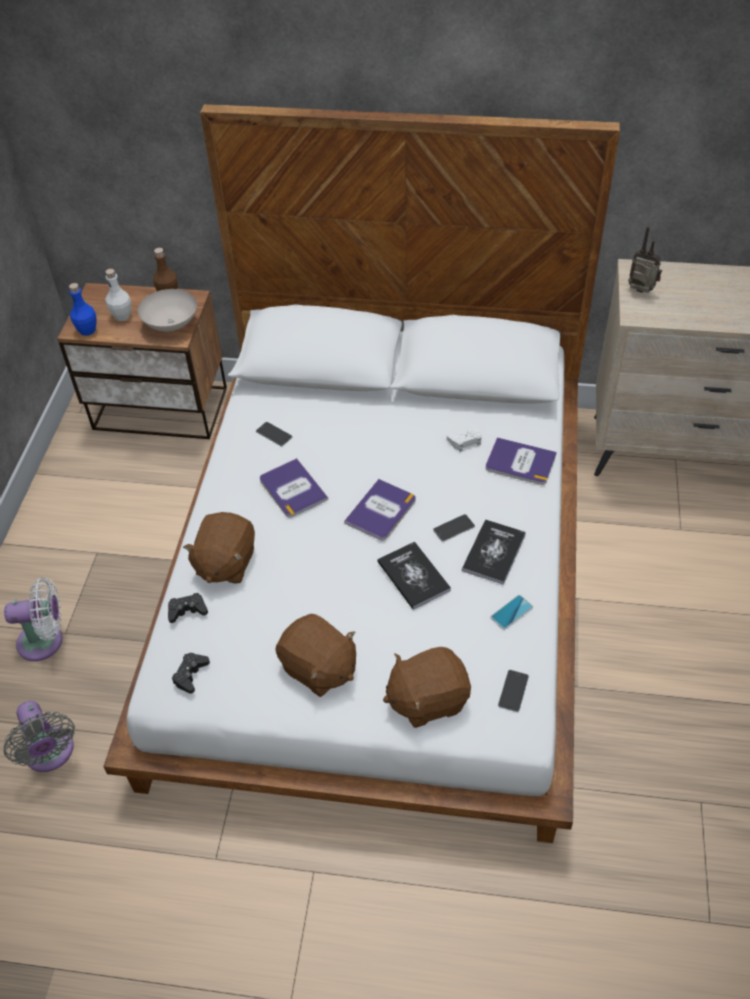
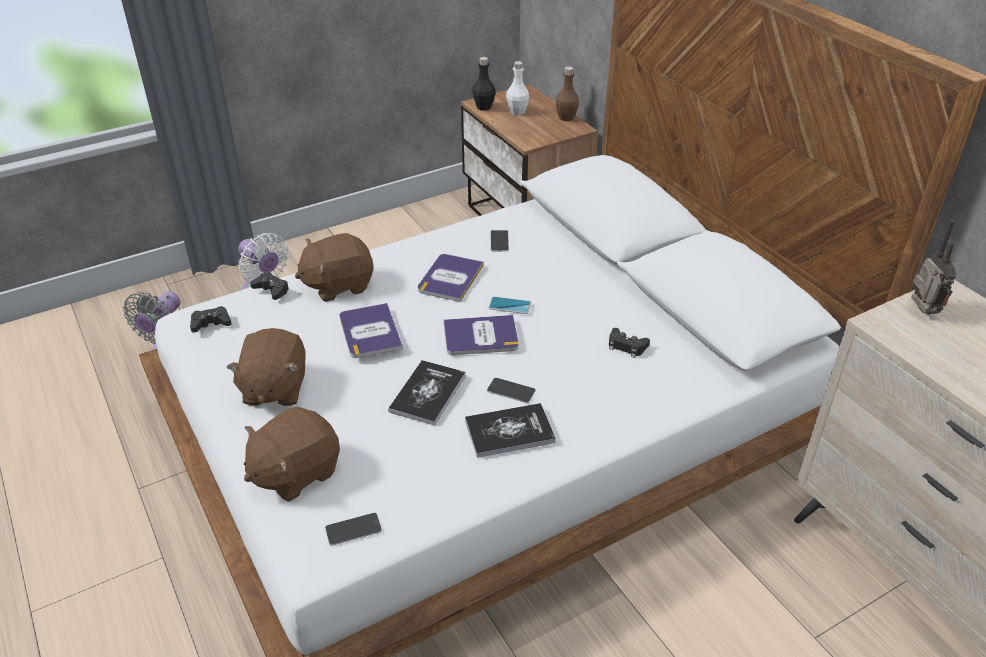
camera: 50 degrees right, 10 degrees down
blue bottle [69,283,97,336] -> black bottle [472,57,496,111]
white bowl [138,289,197,332] -> none
brown plush toy [383,647,471,728] -> brown plush toy turned 75 degrees counterclockwise [244,407,340,502]
white game controller [447,425,481,452] -> black game controller [609,328,650,358]
book [485,437,557,485] -> book moved to [339,303,403,358]
phone [490,595,533,630] -> phone moved to [488,297,531,314]

